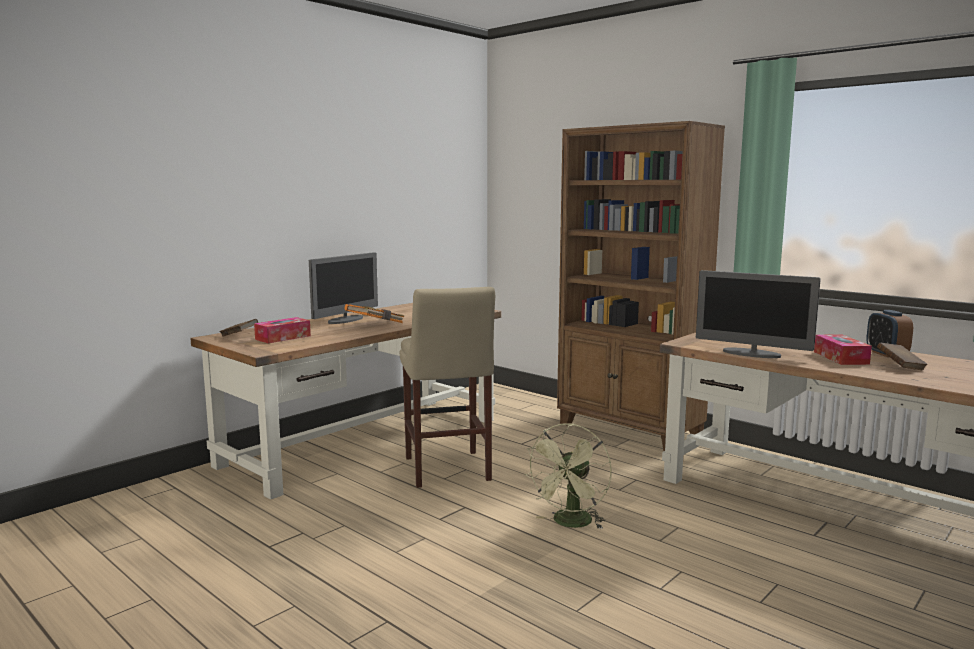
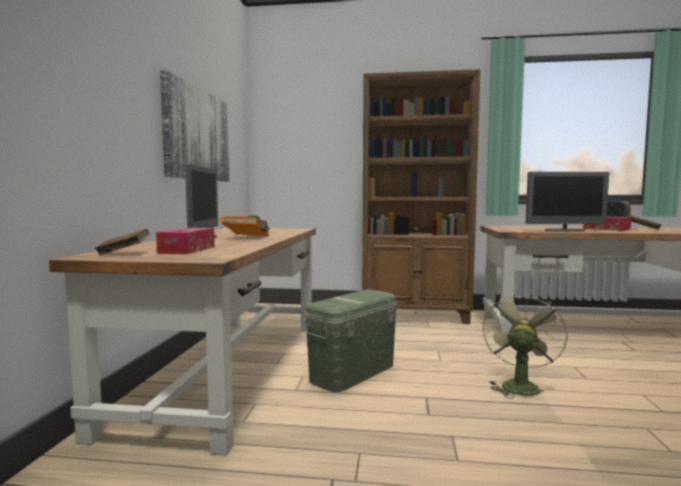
camera: 35 degrees left, 5 degrees down
beige stool [400,287,495,488] -> green storage box [305,290,397,392]
green fan [525,423,612,529] -> green fan turned 150 degrees counterclockwise [483,292,568,399]
none -> picture [160,70,229,182]

